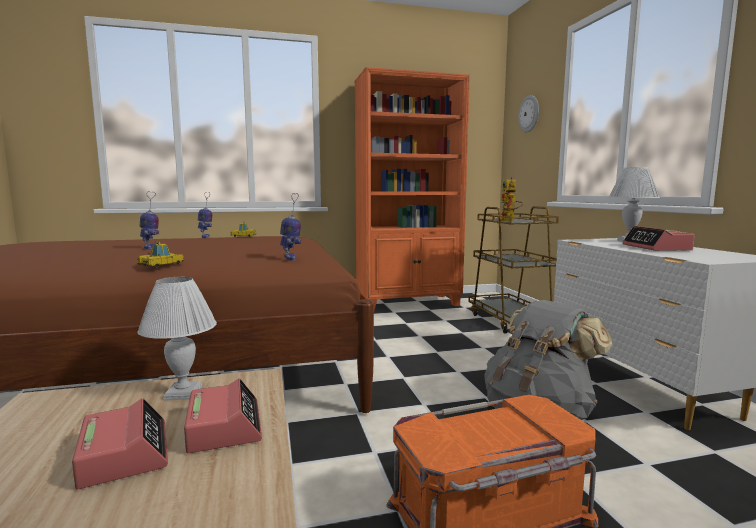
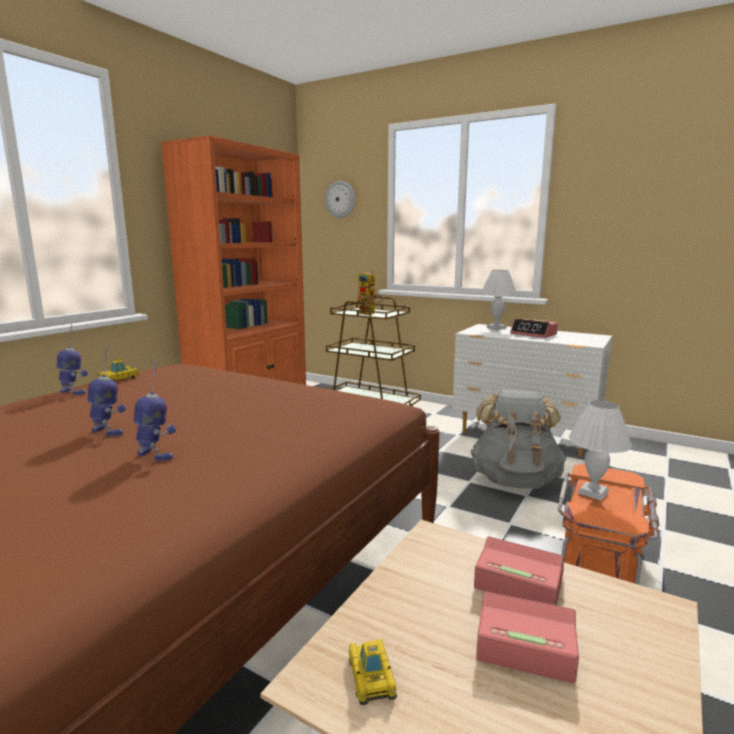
camera: 45 degrees left, 5 degrees up
toy car [137,241,184,267] -> toy car moved to [349,639,397,705]
white table lamp [137,277,217,401] -> white table lamp moved to [568,400,632,501]
toy robot [280,193,301,261] -> toy robot moved to [134,358,176,461]

